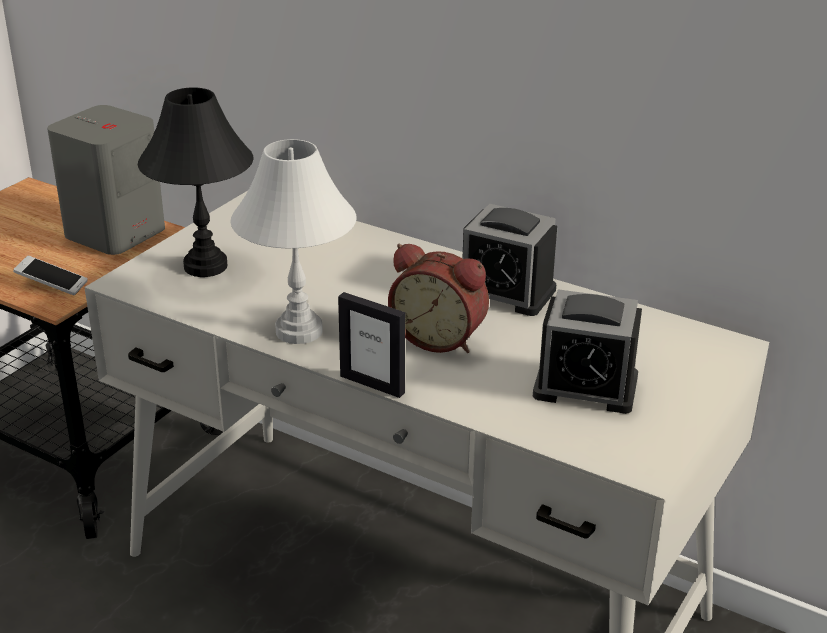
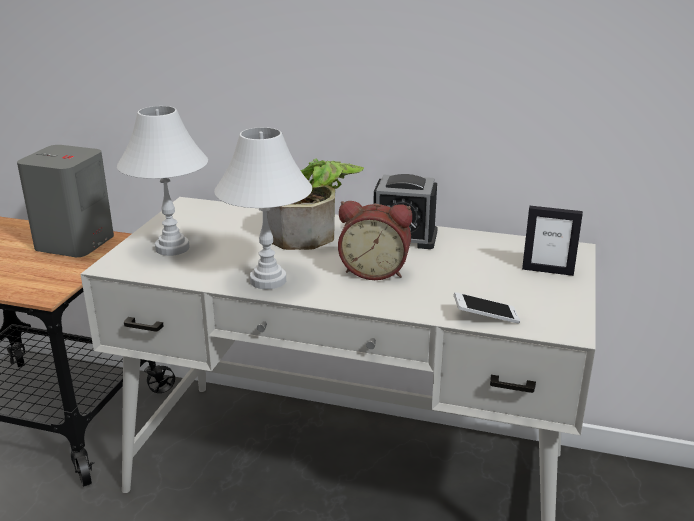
camera: 15 degrees left, 5 degrees down
phone [13,256,88,295] -> phone moved to [454,292,520,324]
black table lamp [138,87,254,277] -> white table lamp [117,106,208,256]
picture frame [338,292,405,398] -> picture frame moved to [522,206,583,276]
alarm clock [533,289,642,414] -> none
none -> potted plant [267,158,364,250]

